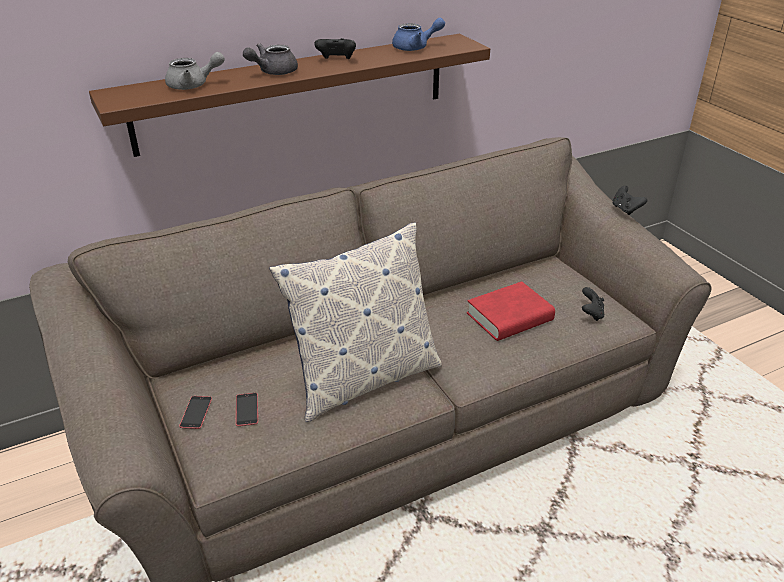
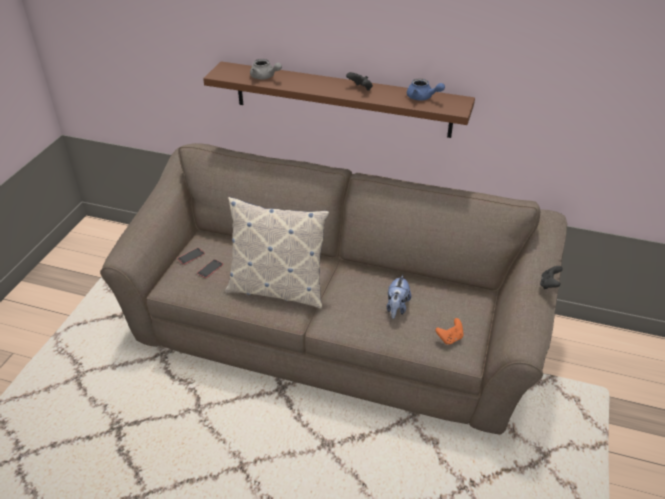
camera: 45 degrees right, 5 degrees up
grey teapot [243,43,298,75] -> none
red book [467,281,555,341] -> plush toy [387,274,411,319]
black game controller [582,287,604,321] -> orange game controller [436,318,464,345]

